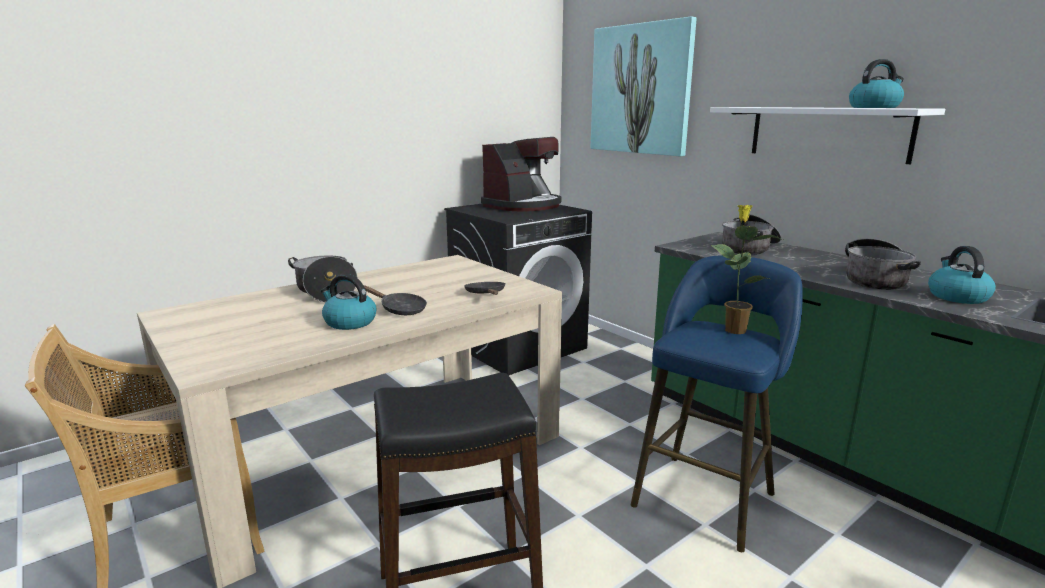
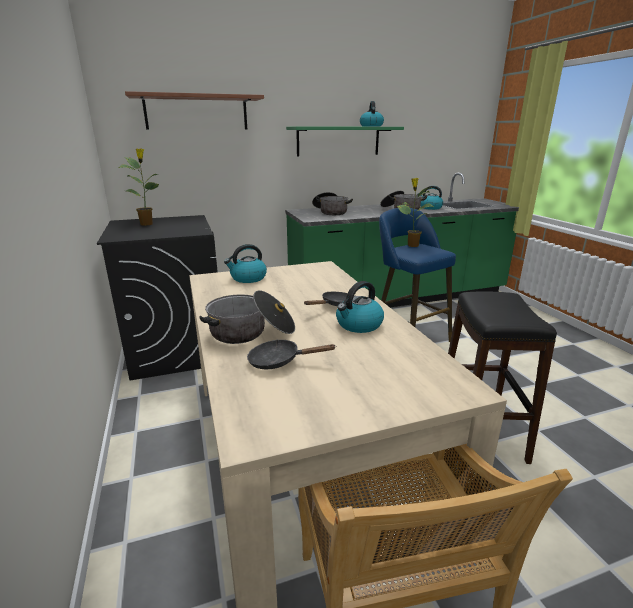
camera: 70 degrees left, 5 degrees up
black frying pan [464,282,506,295] -> black frying pan moved to [247,340,336,369]
coffee machine [481,137,561,211] -> potted plant [119,148,159,226]
picture [591,17,697,156] -> brown shelf [125,91,264,130]
white shelf [710,107,945,164] -> green shelf [286,126,404,156]
none -> kettle [224,244,267,283]

